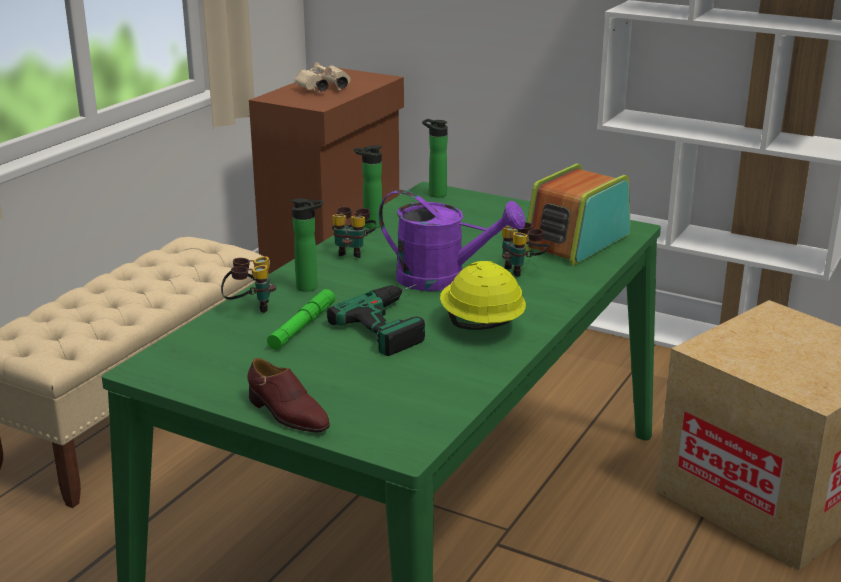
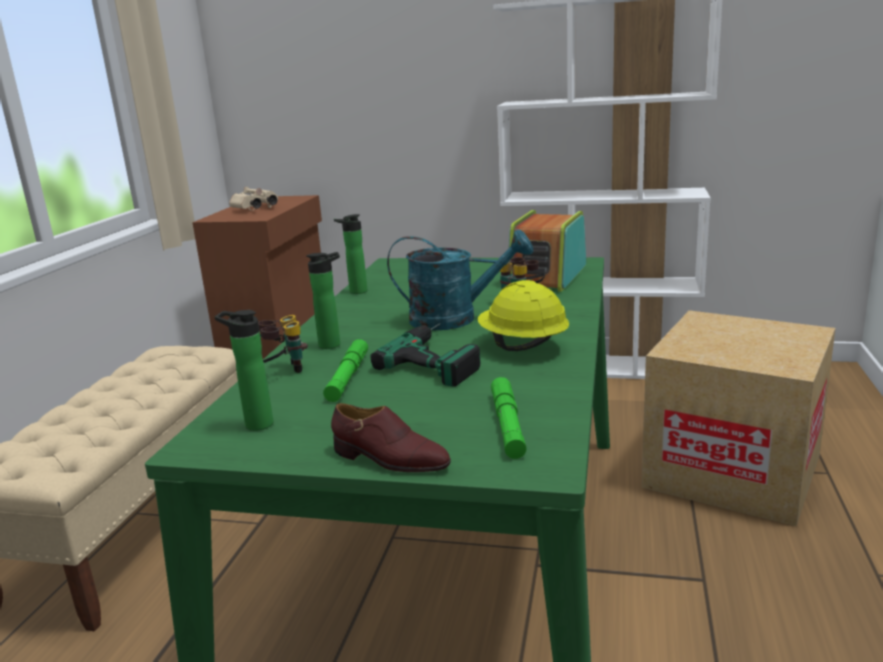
camera: 15 degrees left, 5 degrees down
binoculars [332,207,376,258] -> none
purple watering can [379,190,525,291] -> turquoise watering can [387,229,533,330]
bottle [422,119,448,198] -> bottle moved to [215,310,273,431]
none -> green flashlight [491,377,526,459]

